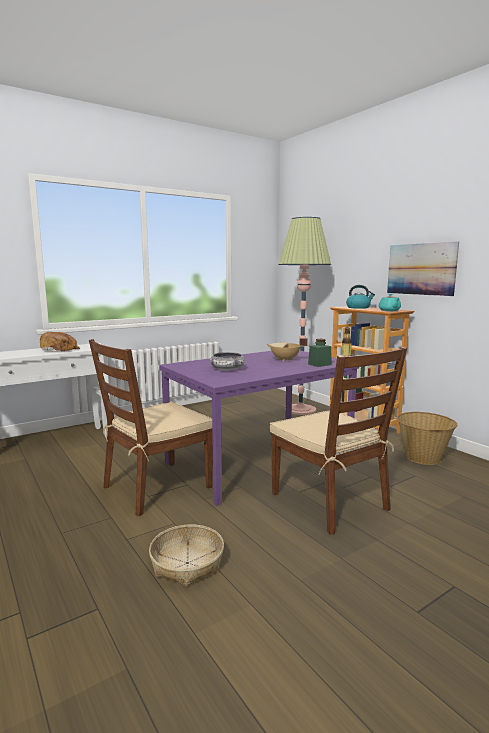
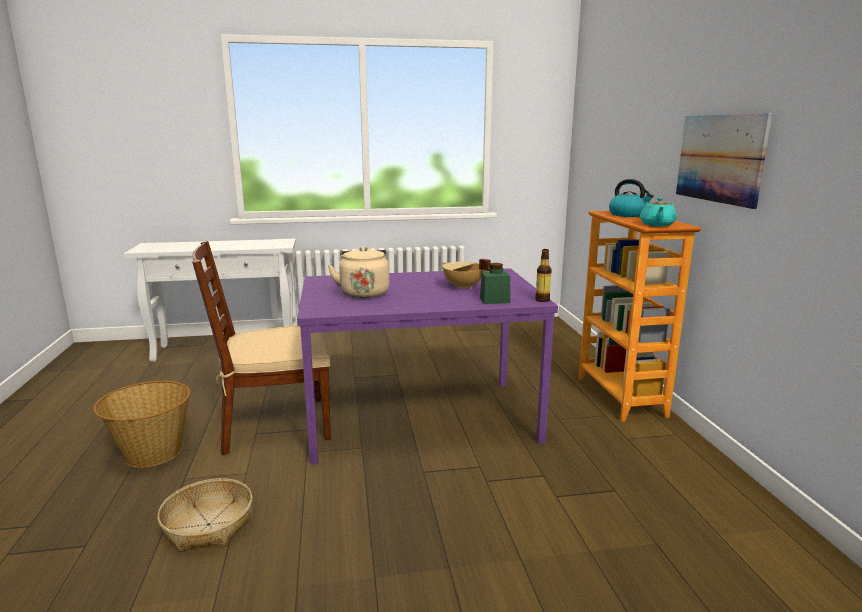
camera: 25 degrees right, 5 degrees up
bread [40,332,80,351] -> none
bowl [210,352,245,370] -> beige kettle [328,247,389,298]
brown chair [270,347,407,535] -> none
floor lamp [278,217,331,415] -> none
basket [397,412,457,465] -> basket moved to [93,381,190,468]

